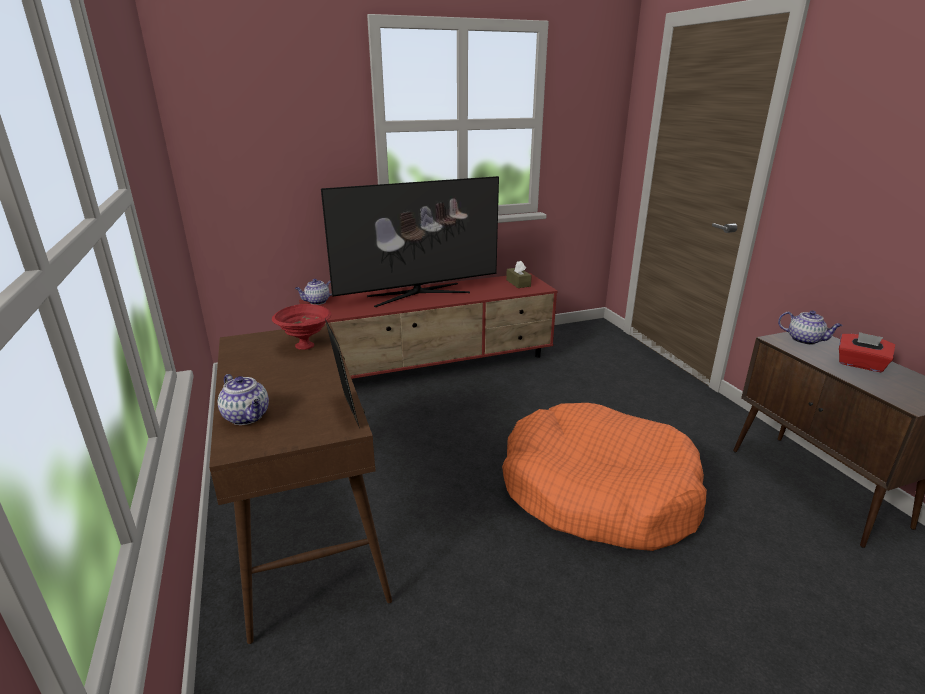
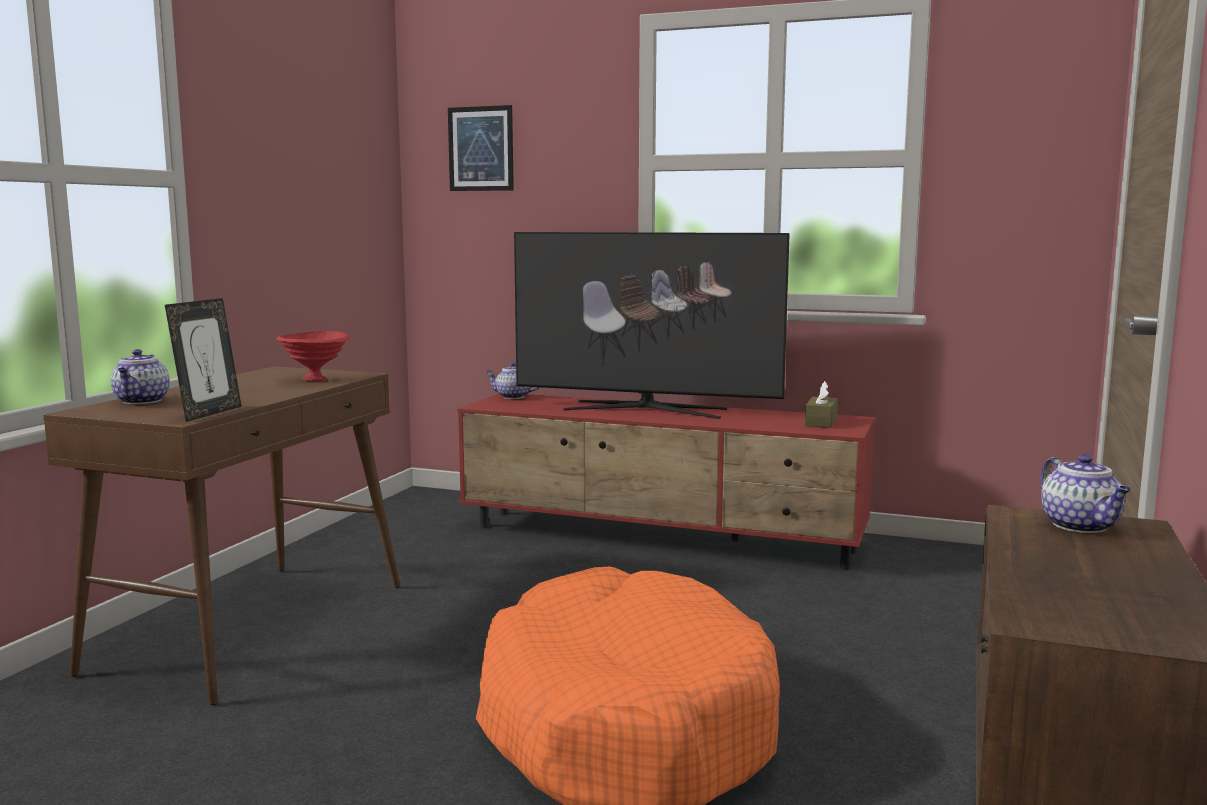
camera: 40 degrees right, 15 degrees down
red tissue box [839,332,895,372] -> none
none -> picture [448,105,514,191]

